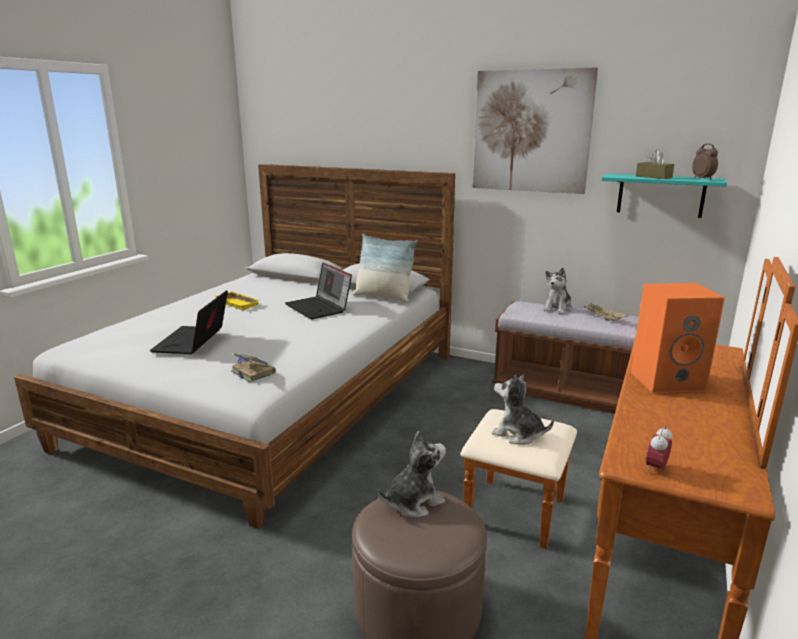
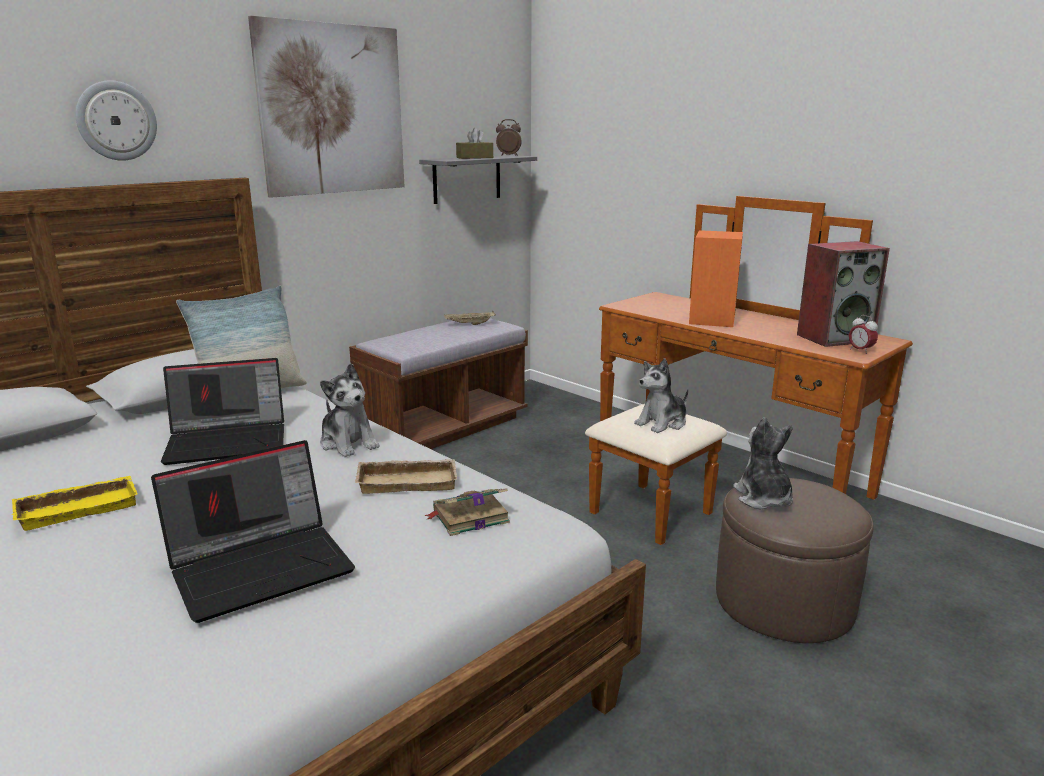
camera: 70 degrees left, 0 degrees up
laptop [150,290,228,354] -> laptop turned 60 degrees counterclockwise [151,440,355,623]
plush toy [543,267,572,314] -> plush toy moved to [320,363,380,457]
turquoise shelf [601,174,727,218] -> grey shelf [419,155,537,204]
none -> wall clock [75,80,157,161]
none -> beige tray [355,459,457,494]
none -> speaker [797,241,890,347]

